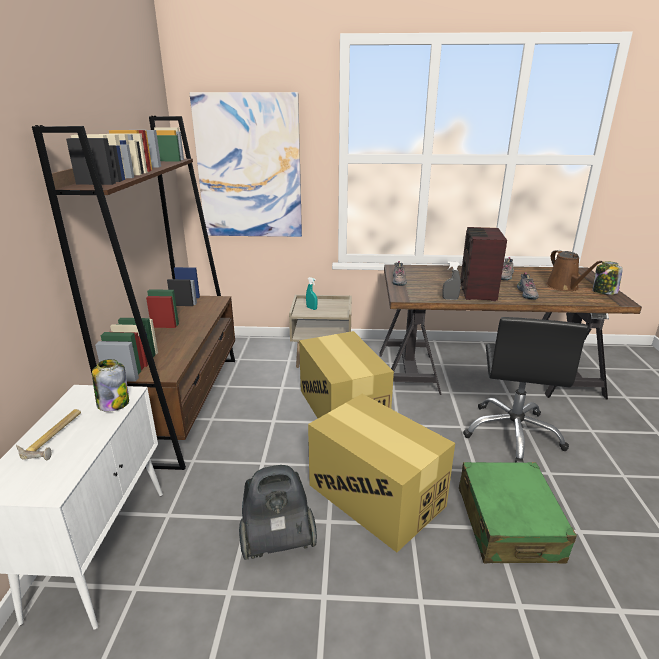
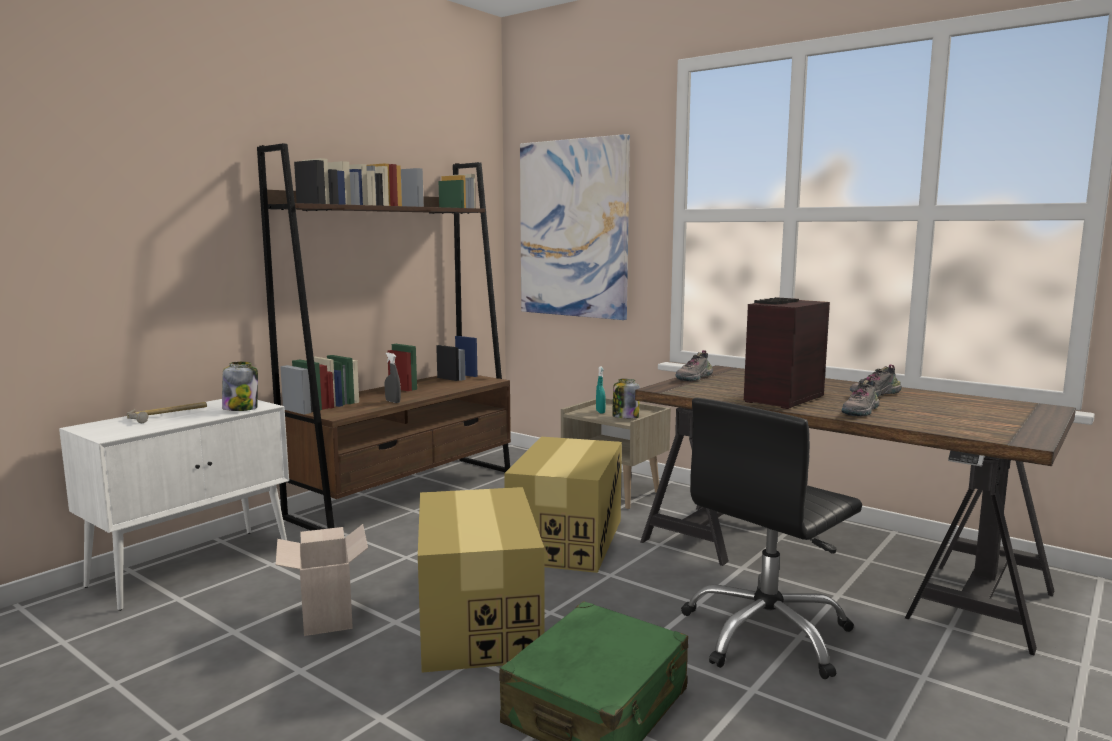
camera: 35 degrees right, 15 degrees down
vacuum cleaner [239,465,317,560] -> cardboard box [276,524,368,636]
grey spray bottle [442,261,461,300] -> grey spray bottle moved to [384,353,401,403]
brown watering can [546,250,603,291] -> none
jar [592,262,623,295] -> jar moved to [612,379,640,419]

